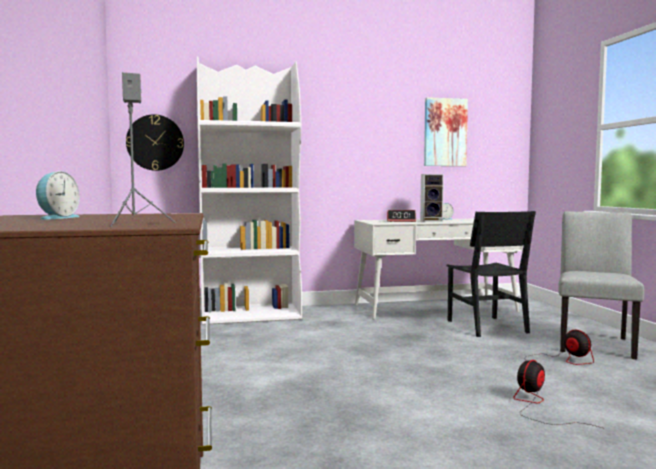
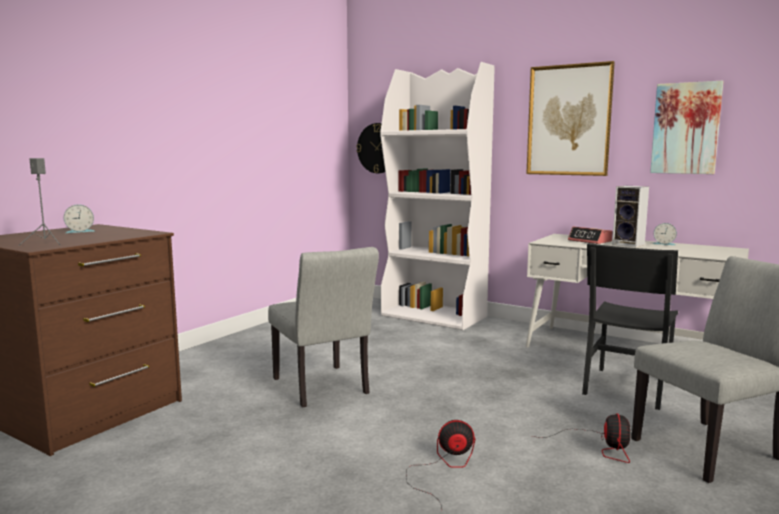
camera: 45 degrees right, 5 degrees up
none -> grey chair [268,247,379,407]
none -> picture [526,61,615,176]

